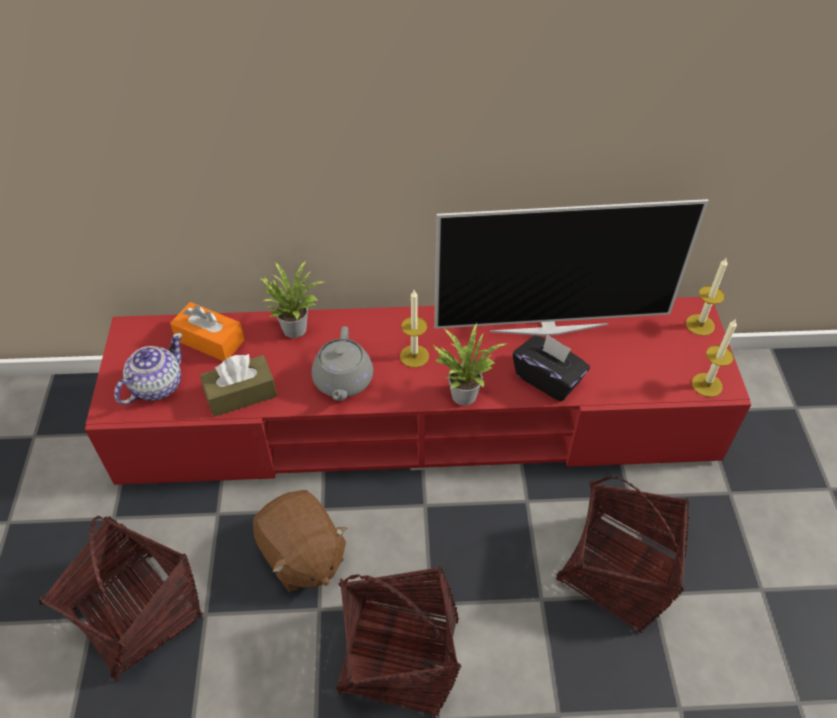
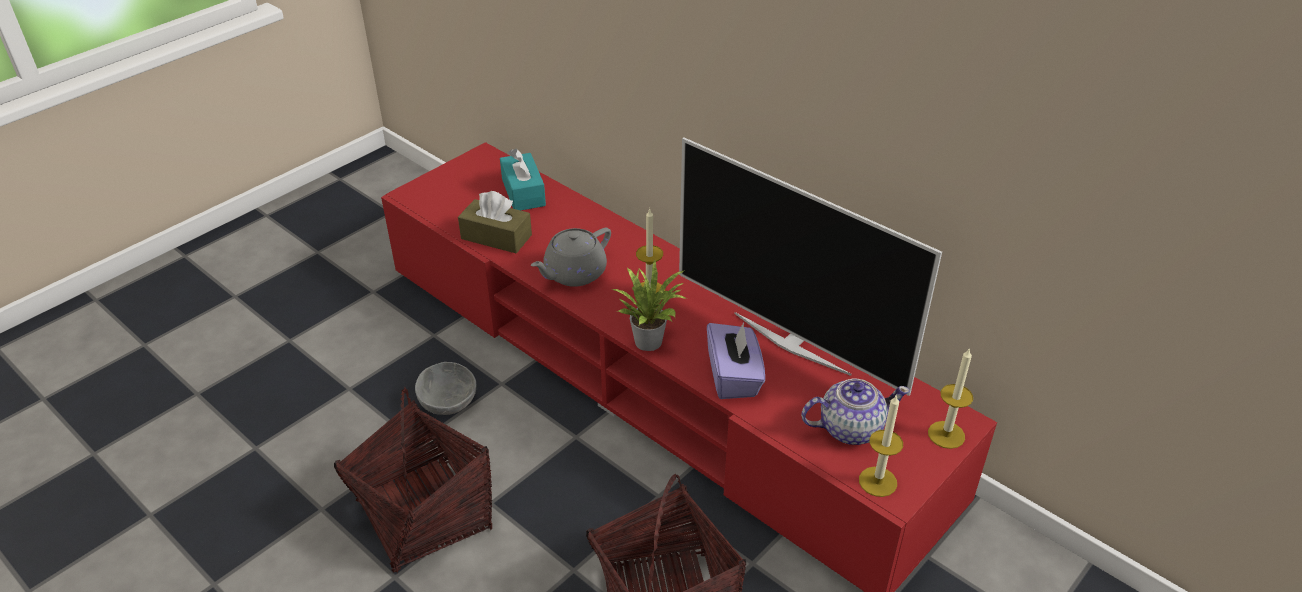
camera: 45 degrees right, 10 degrees down
basket [38,516,203,682] -> none
teapot [114,333,183,405] -> teapot moved to [801,379,910,445]
orange tissue box [170,302,245,361] -> turquoise tissue box [500,149,546,211]
brown plush toy [253,490,347,592] -> grey bowl [415,362,477,415]
potted plant [259,261,325,338] -> none
black tissue box [513,334,590,401] -> purple tissue box [707,322,765,399]

